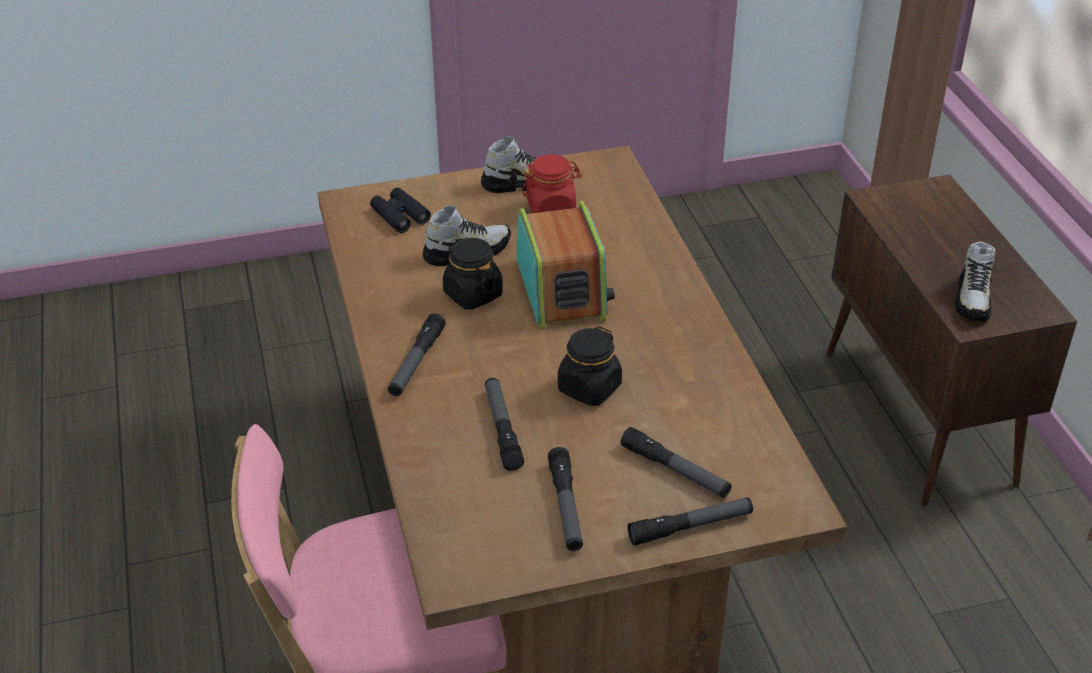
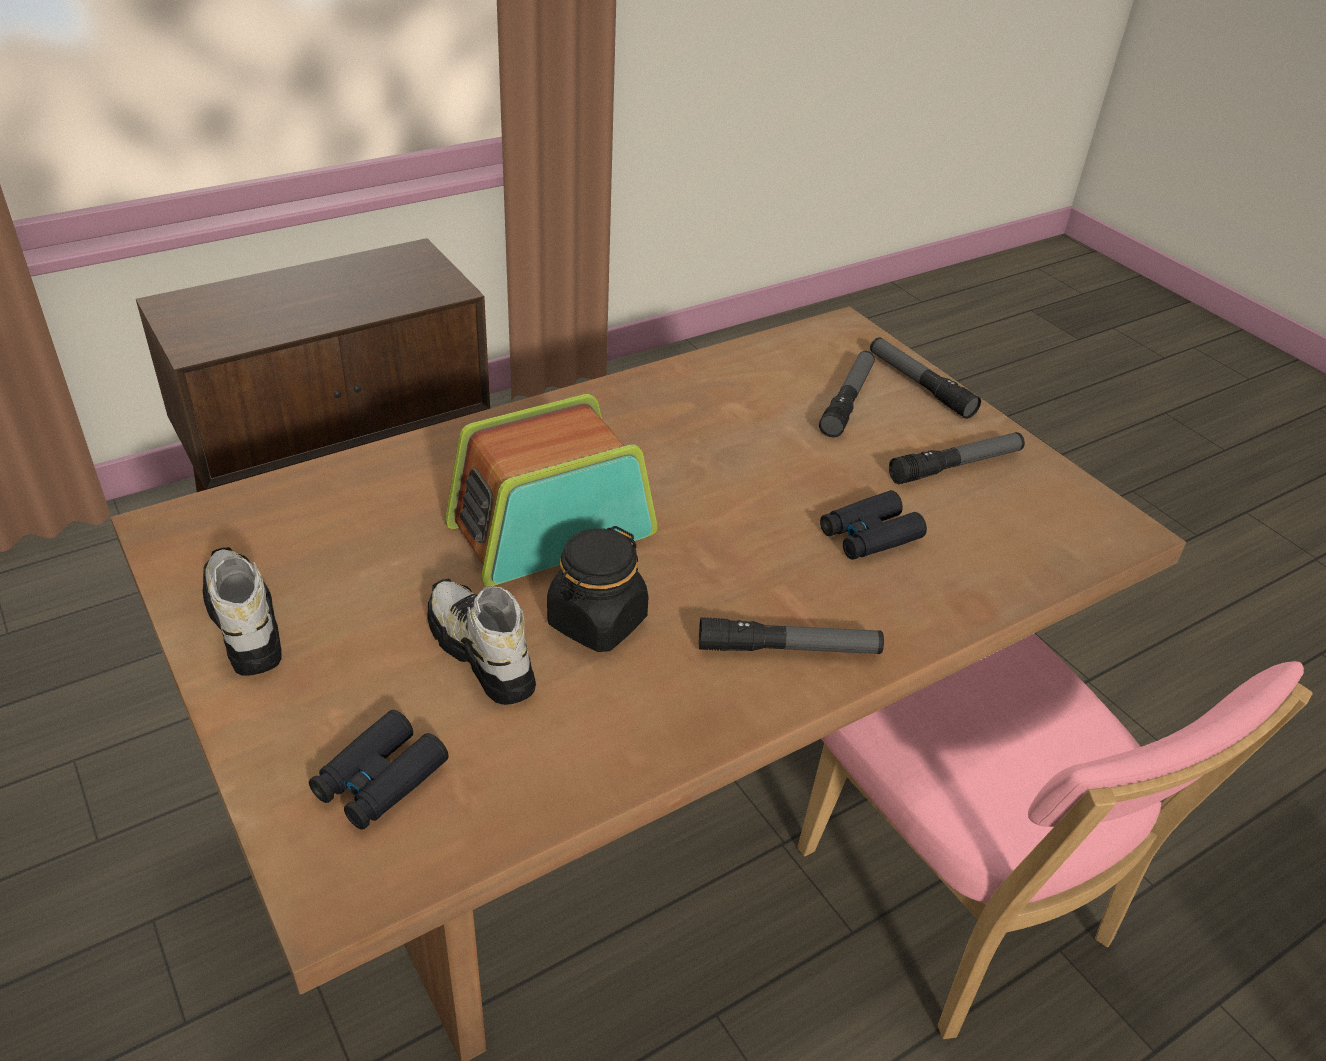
camera: 110 degrees left, 0 degrees up
flashlight [485,378,524,471] -> black binoculars [820,490,927,560]
red jar [522,154,582,213] -> none
black jar [558,326,622,406] -> none
shoe [955,241,996,321] -> none

